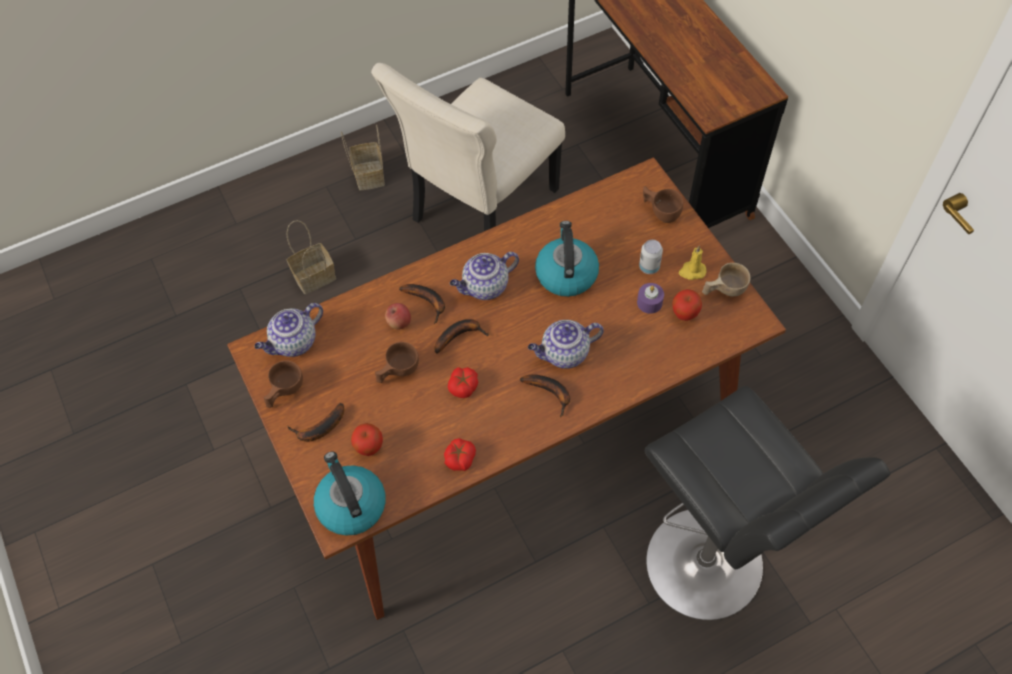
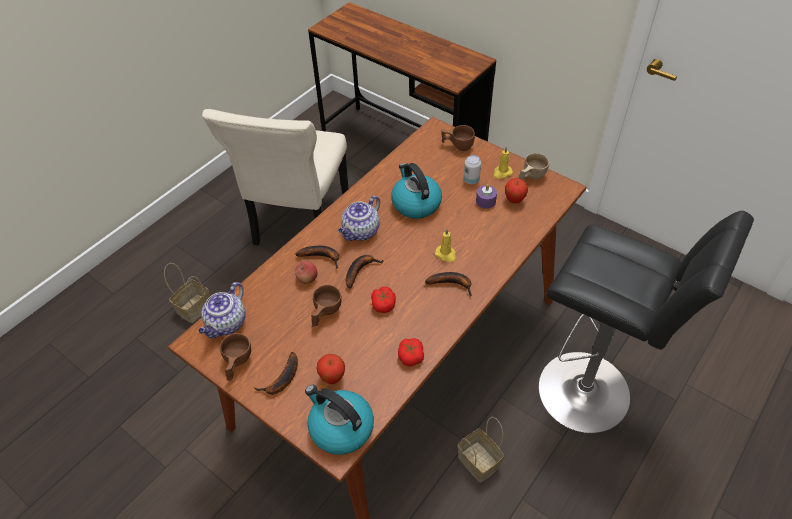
camera: 25 degrees left, 10 degrees down
basket [341,125,385,190] -> basket moved to [458,417,504,483]
teapot [528,320,604,369] -> yellow candle [435,229,456,262]

